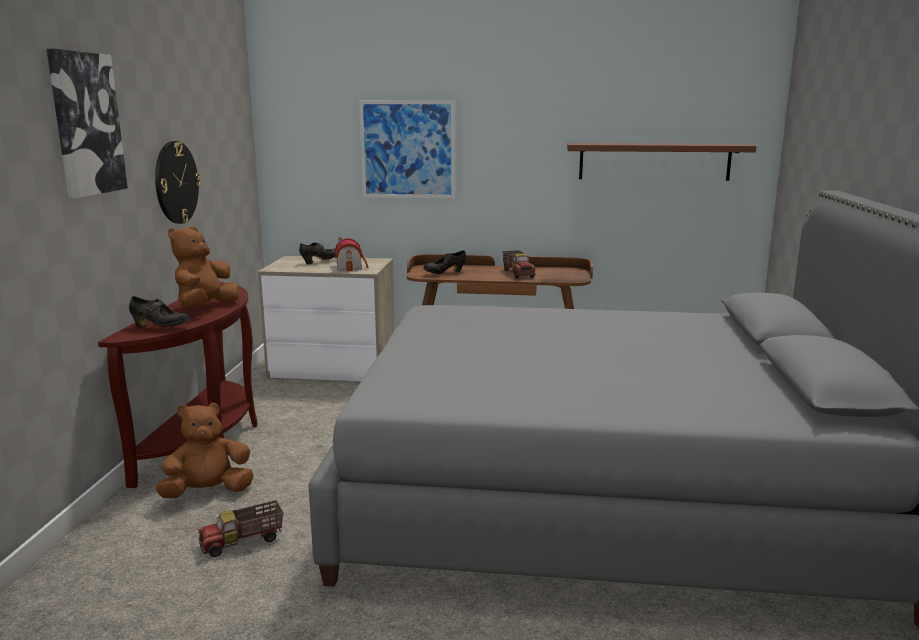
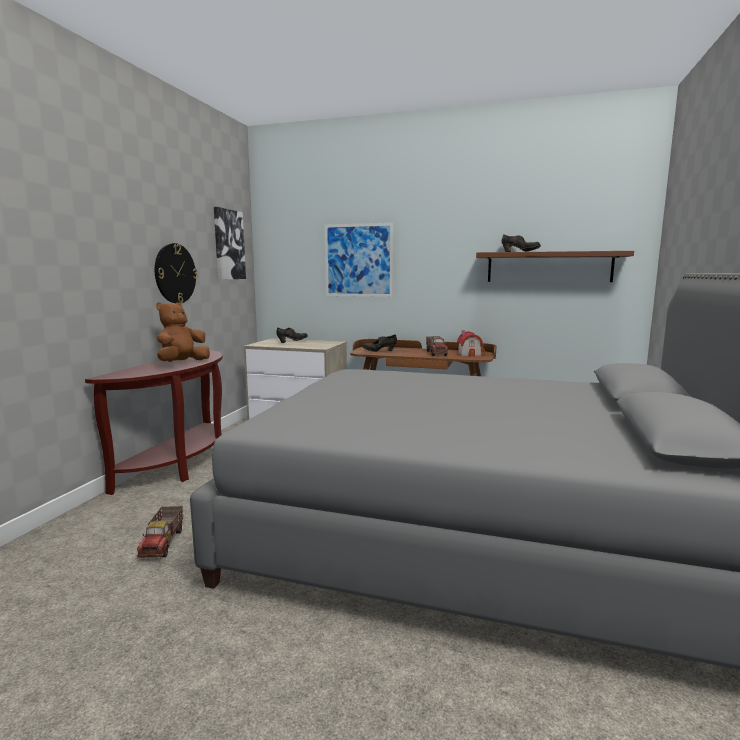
camera: 10 degrees right, 5 degrees down
picture [47,49,128,198] -> picture moved to [214,207,246,280]
black shoe [129,296,190,327] -> black shoe moved to [501,234,541,252]
brown plush toy [155,402,254,498] -> none
toy truck [198,500,283,557] -> toy truck turned 75 degrees counterclockwise [137,506,183,558]
toy house [334,237,369,271] -> toy house moved to [457,330,486,357]

